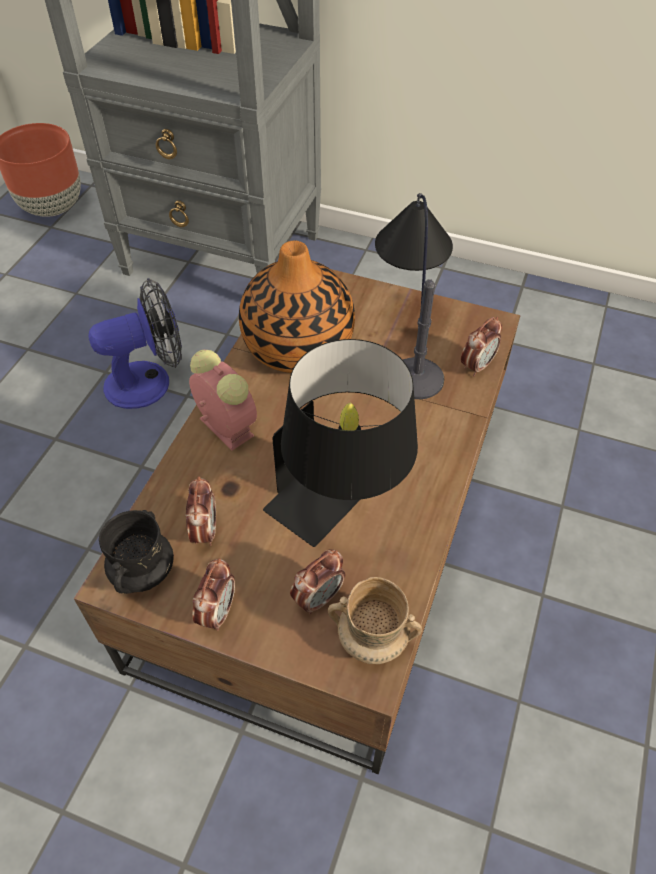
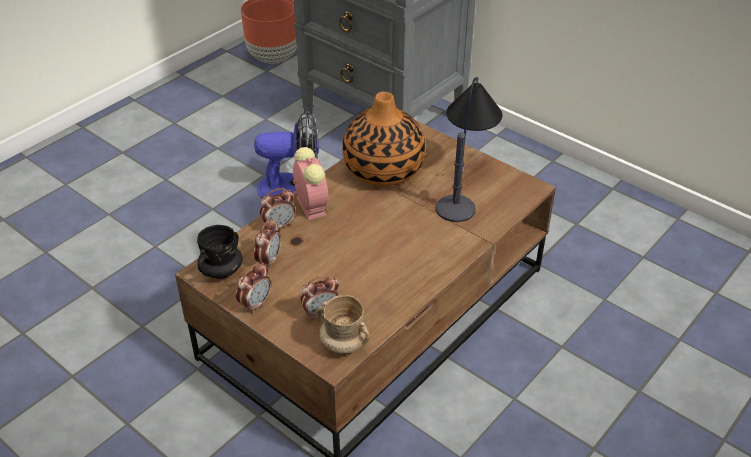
camera: 20 degrees right, 10 degrees down
black table lamp [263,339,418,547] -> none
alarm clock [461,317,502,377] -> alarm clock moved to [260,188,295,228]

